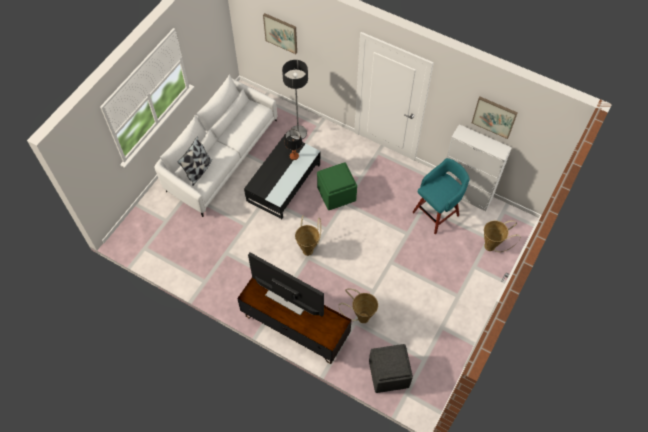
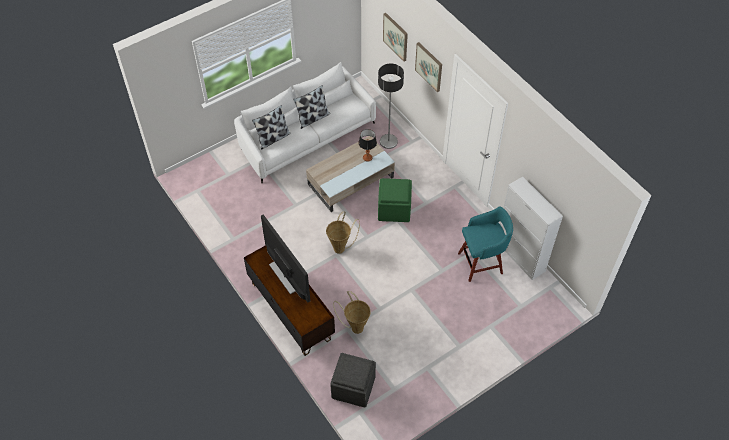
camera: 25 degrees right, 5 degrees down
black coffee table [244,134,321,219] -> beige coffee table [306,136,395,212]
picture [472,97,518,139] -> picture moved to [415,42,442,92]
basket [484,220,521,252] -> none
none -> pillow [293,85,330,129]

